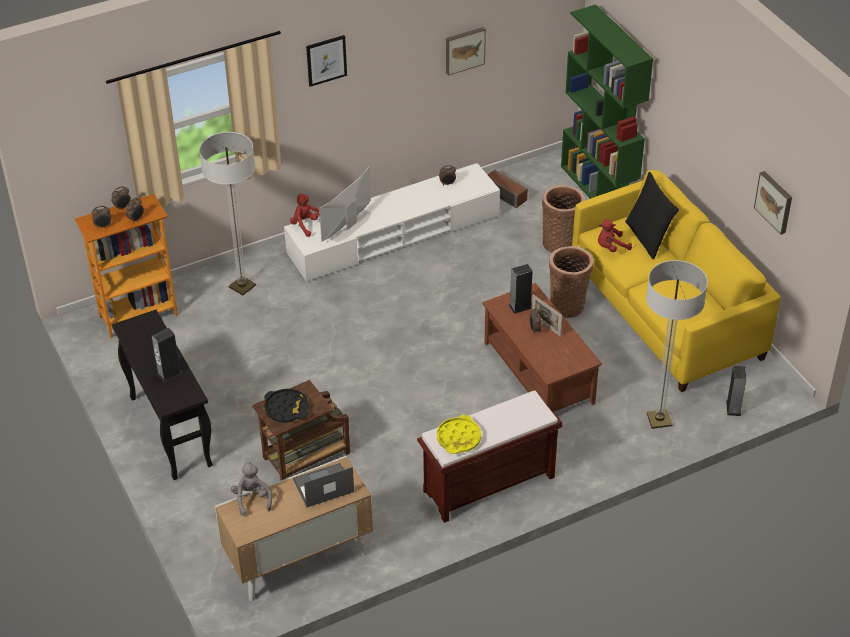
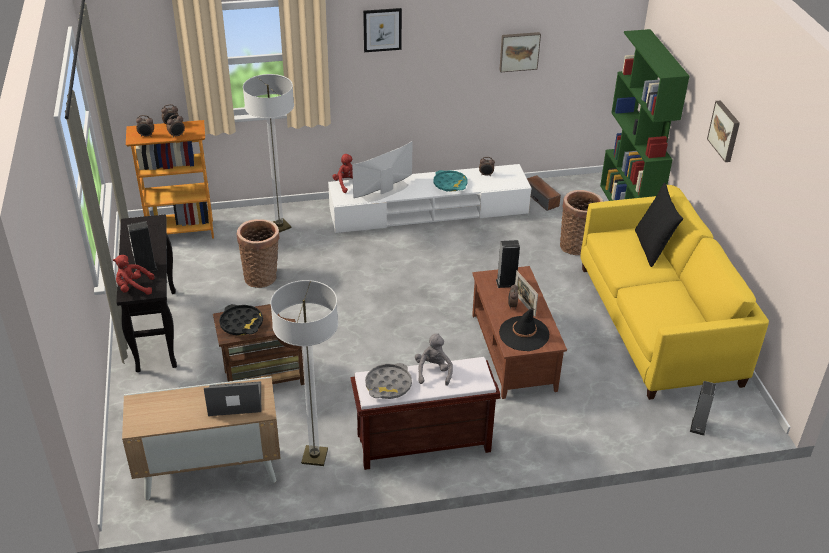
camera: 15 degrees right, 5 degrees down
grey plush toy [231,462,272,516] -> grey plush toy moved to [415,334,453,386]
yellow tray [437,415,481,454] -> grey tray [365,363,412,399]
basket [549,246,593,318] -> basket moved to [236,219,279,288]
red plush toy [598,219,632,252] -> red plush toy moved to [113,255,155,295]
floor lamp [646,260,708,429] -> floor lamp moved to [271,280,338,466]
picture [754,171,792,235] -> picture moved to [707,100,740,162]
none -> turquoise tray [434,170,467,192]
none -> black hat [499,308,549,351]

